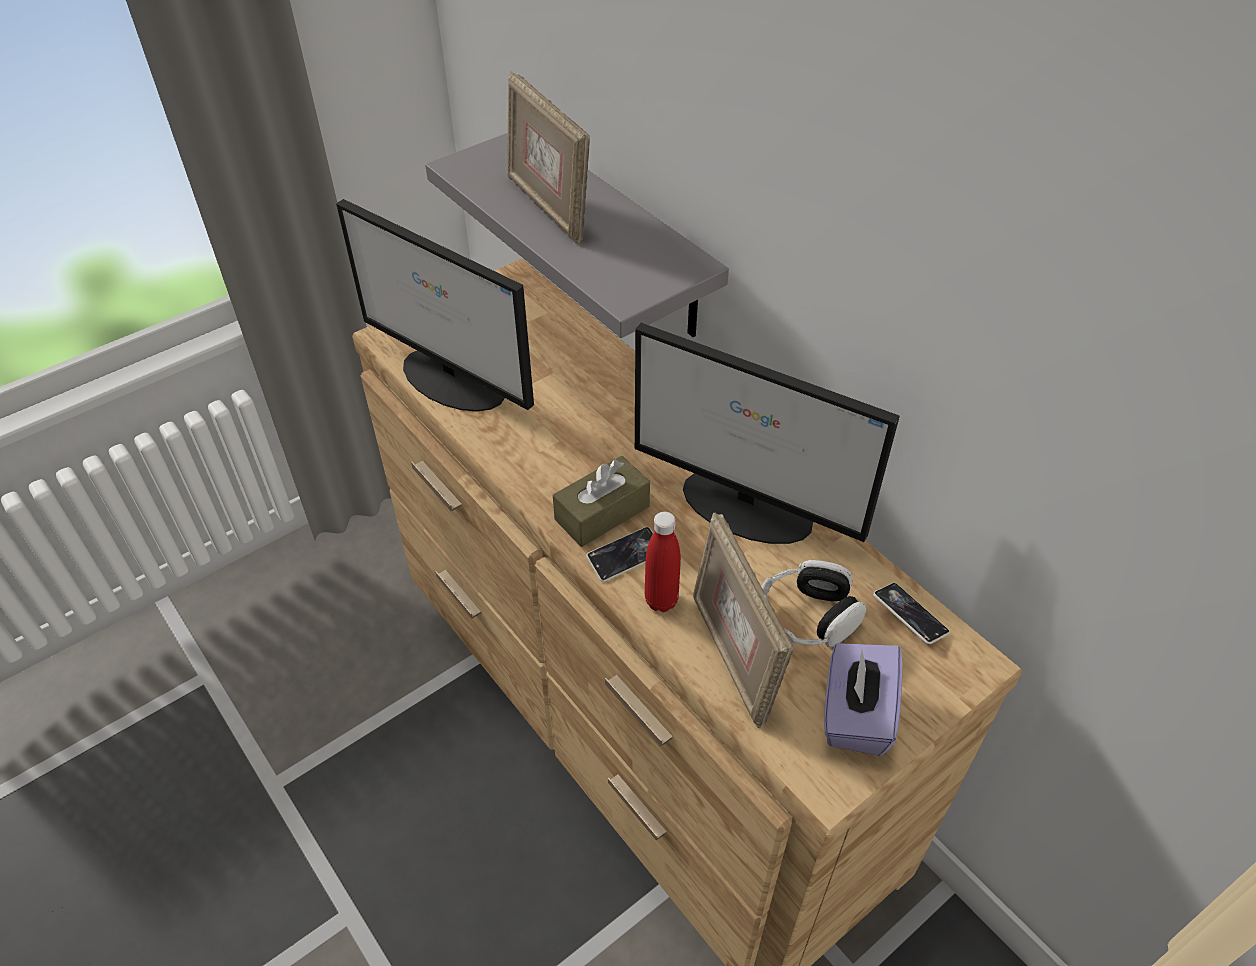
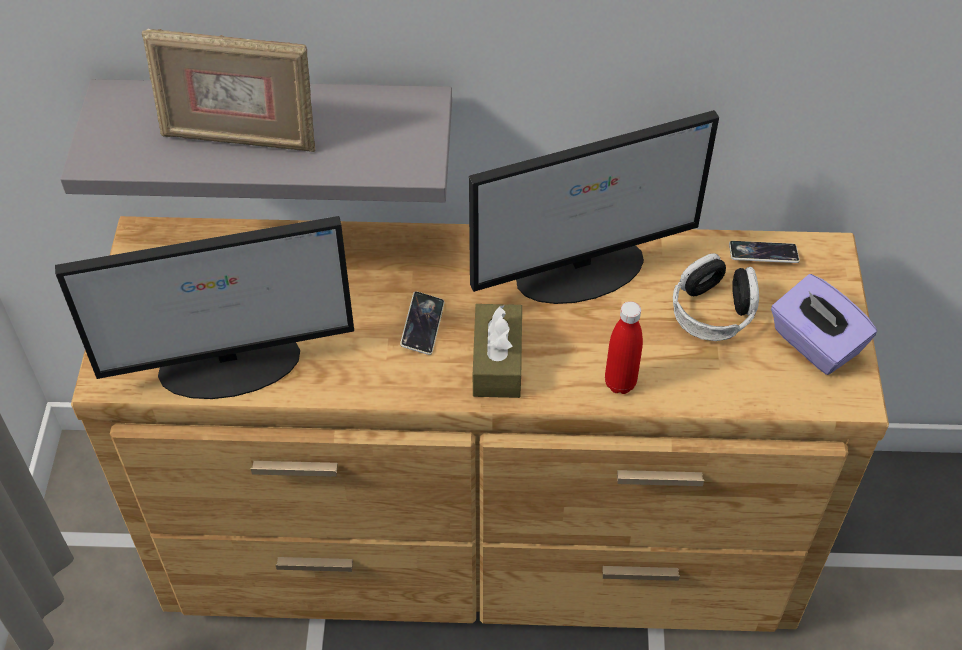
camera: 50 degrees left, 5 degrees up
phone [586,527,653,582] -> phone moved to [400,291,444,355]
picture frame [693,512,794,729] -> none

